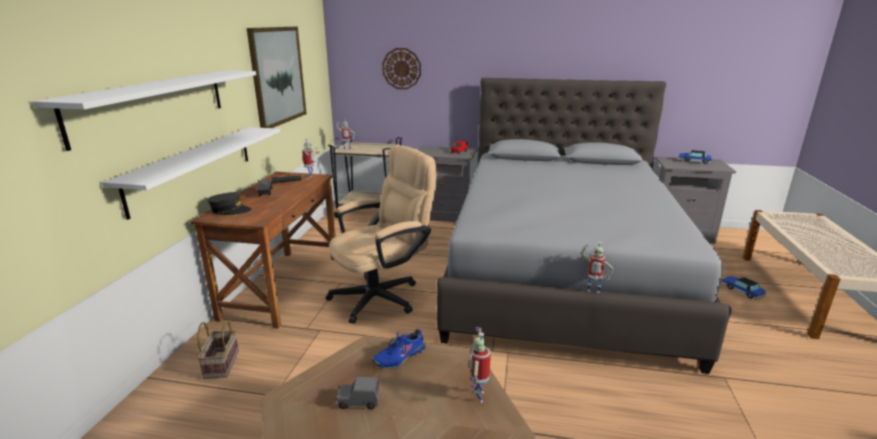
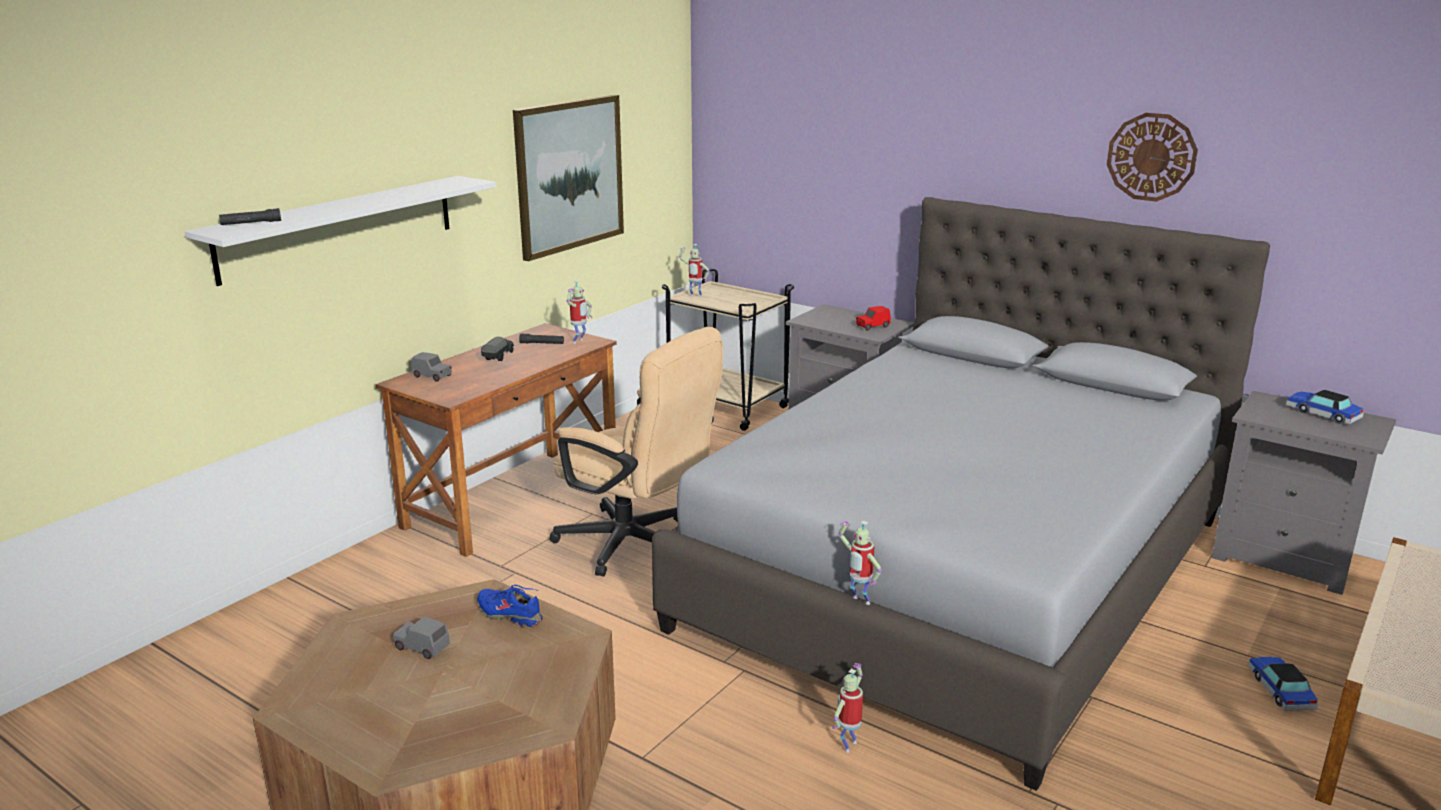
camera: 25 degrees right, 0 degrees up
white shelf [102,127,280,220] -> none
basket [197,321,239,379] -> none
grey cap [207,192,252,215] -> grey toy car [411,352,452,382]
beige office chair [326,145,437,324] -> beige office chair turned 45 degrees clockwise [549,327,723,577]
blue shoe [372,329,425,369] -> blue shoe turned 45 degrees clockwise [477,585,542,627]
wall clock [382,48,421,89] -> wall clock moved to [1107,113,1198,202]
toy robot [469,327,491,403] -> toy robot moved to [832,663,863,753]
none -> black flashlight [219,208,281,225]

